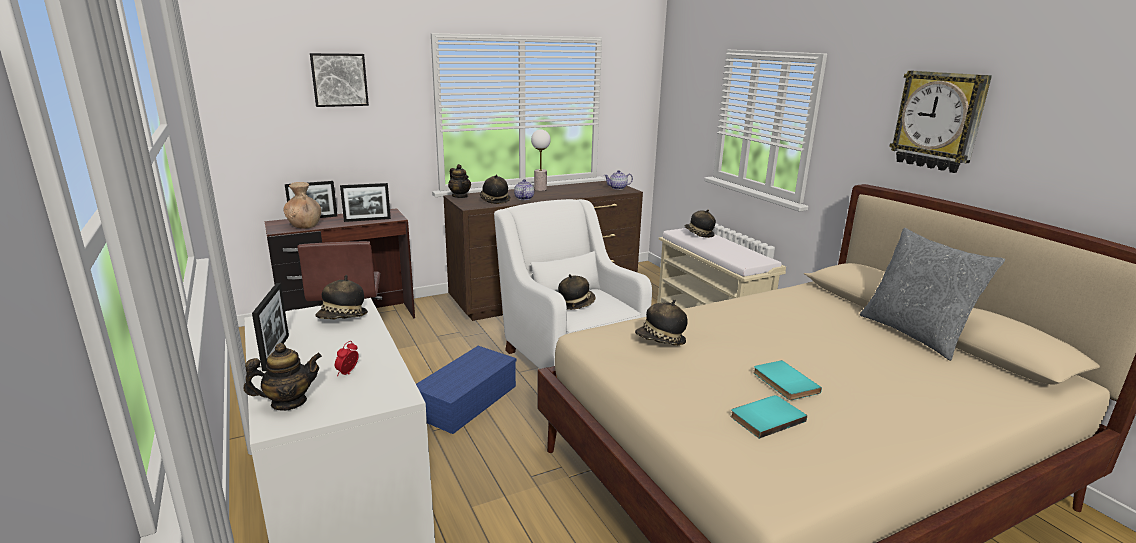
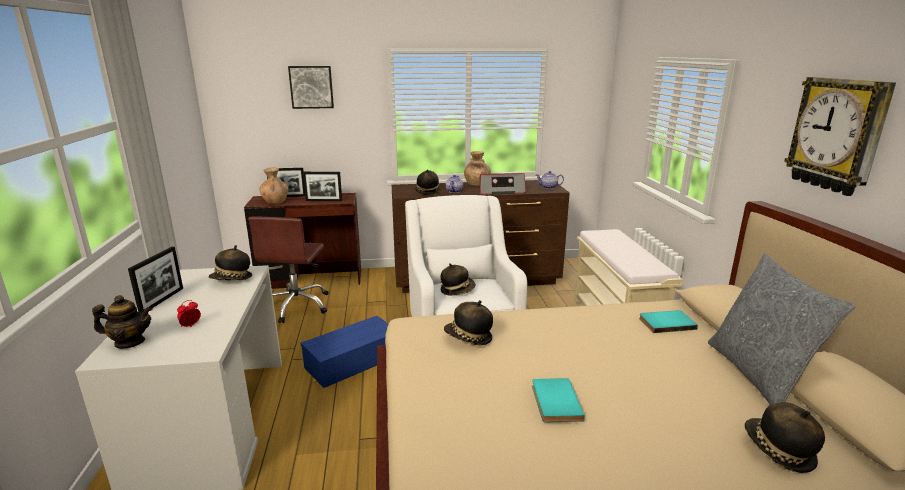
camera: 20 degrees right, 0 degrees up
teapot [448,164,471,198] -> none
table lamp [531,129,551,191] -> brown vase [464,151,491,186]
hat [684,210,716,238] -> hat moved to [744,402,825,473]
turquoise book [731,395,807,439] -> turquoise book moved to [639,310,698,333]
none -> radio [480,173,526,194]

